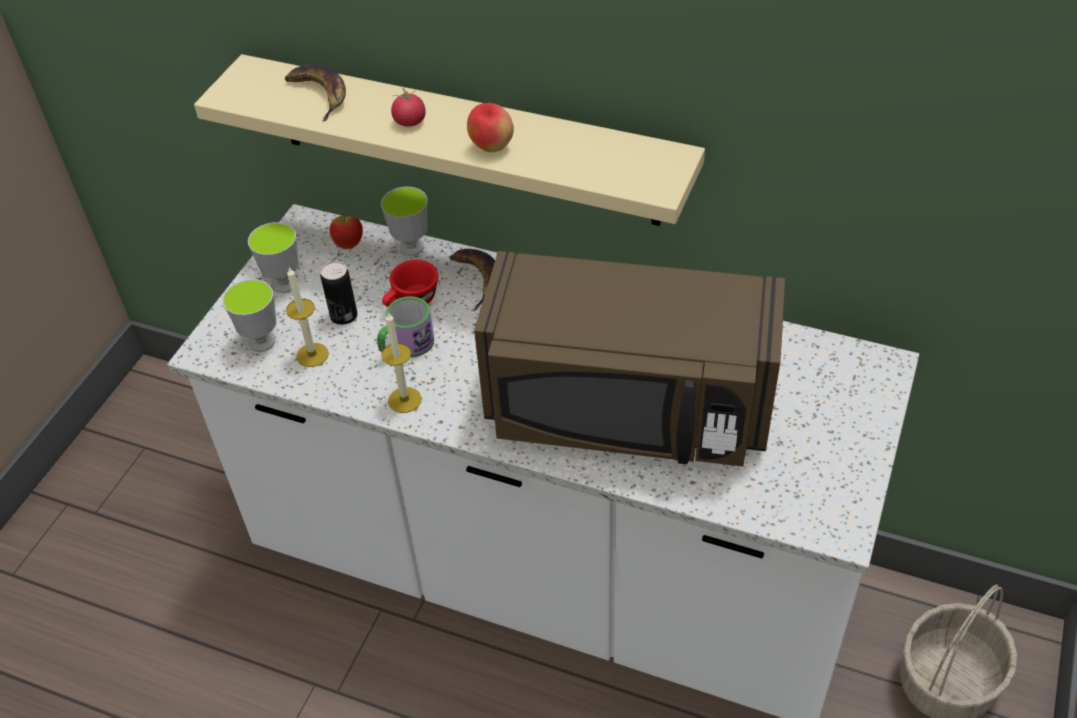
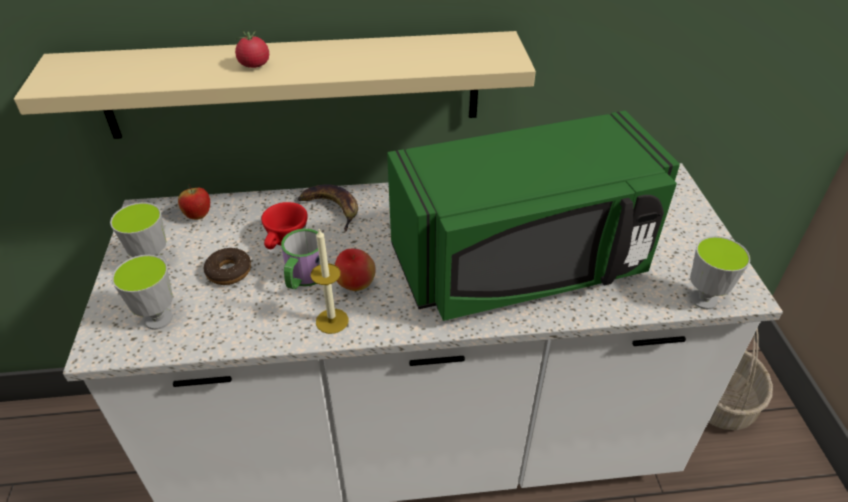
camera: 30 degrees left, 5 degrees down
banana [285,64,346,121] -> none
candle [286,267,329,367] -> none
can [321,261,358,325] -> donut [204,248,251,285]
cup [381,187,428,256] -> cup moved to [690,236,750,309]
apple [467,103,514,152] -> apple moved to [335,249,376,291]
brown microwave [474,251,785,467] -> green microwave [387,111,680,321]

